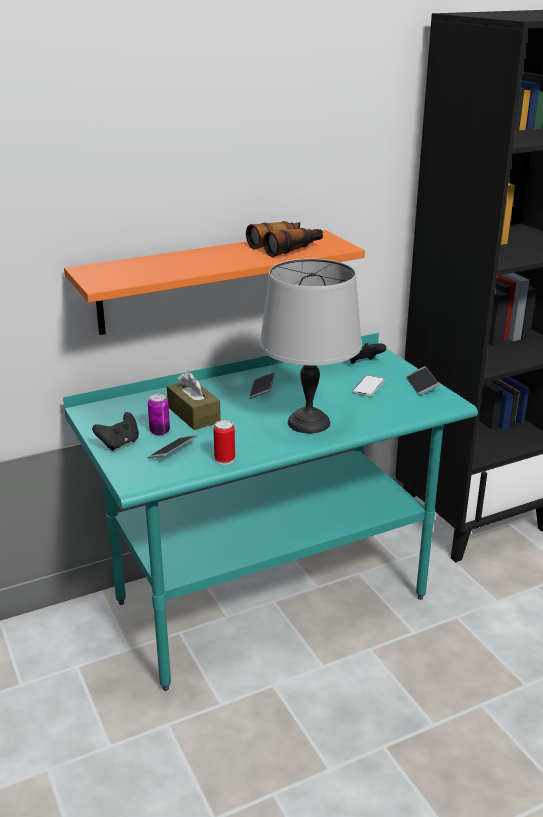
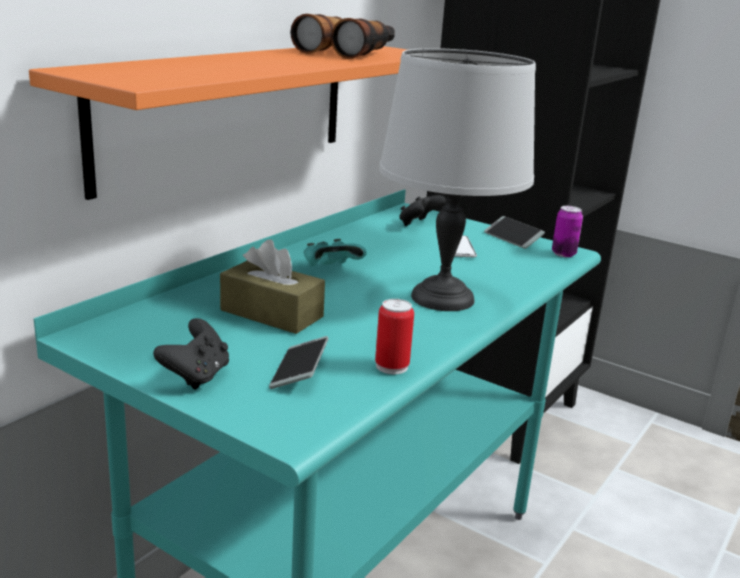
camera: 30 degrees left, 5 degrees down
can [148,394,170,435] -> can moved to [552,206,583,257]
phone [249,372,275,399] -> turquoise game controller [304,239,367,266]

